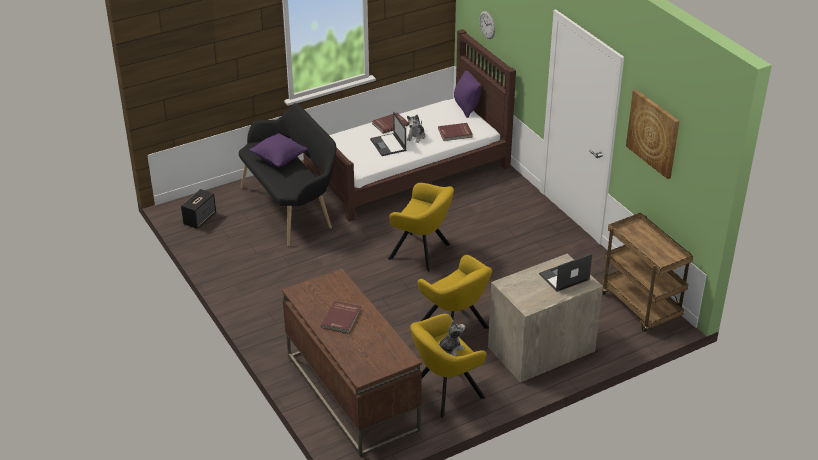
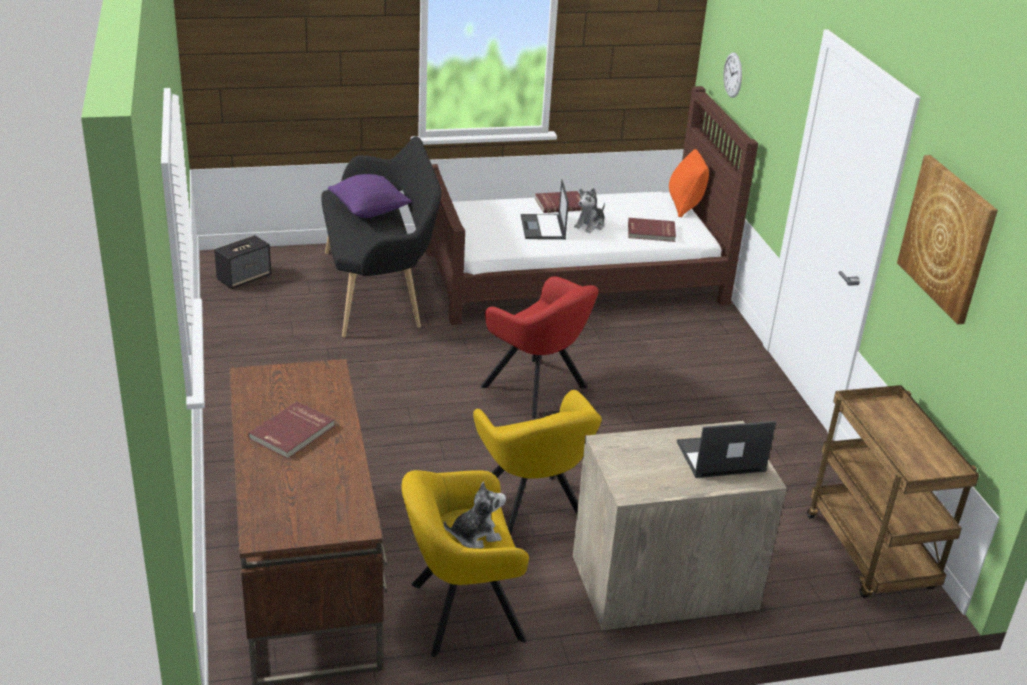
camera: 15 degrees right, 5 degrees down
yellow armchair [388,183,454,272] -> red armchair [480,276,599,418]
purple pillow [454,71,481,118] -> orange pillow [669,149,709,217]

